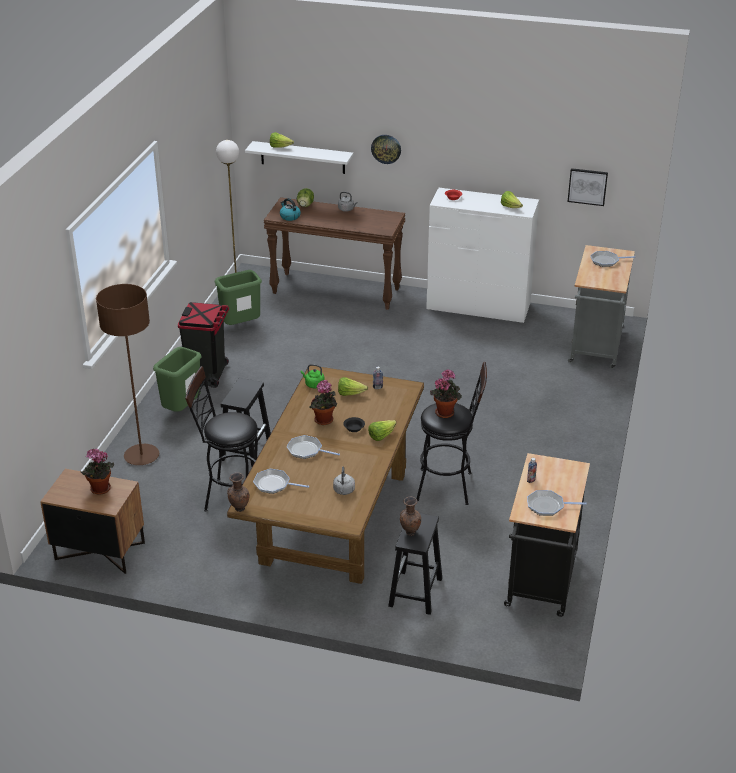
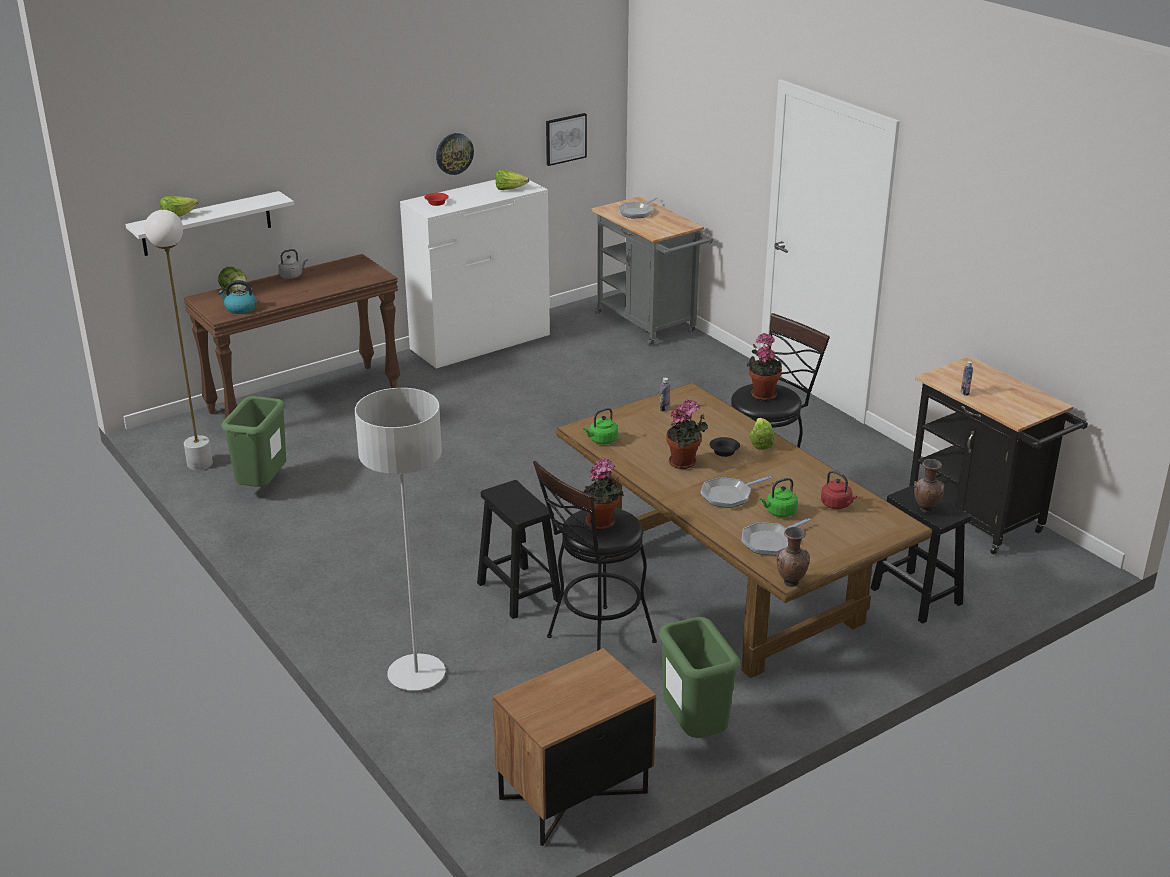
camera: 50 degrees left, 5 degrees down
potted plant [80,449,114,495] -> potted plant moved to [583,457,623,530]
brown floor lamp [96,284,159,465] -> grey floor lamp [355,388,445,691]
green trash can [153,347,202,412] -> green trash can moved to [659,617,740,738]
black trash can [178,302,229,388] -> none
grey kettle [333,466,355,495] -> red kettle [821,471,857,509]
lettuce [338,377,368,396] -> none
wall clock [371,135,401,164] -> wall clock moved to [436,133,474,175]
frying pan [527,490,587,516] -> none
none -> green kettle [760,478,798,517]

